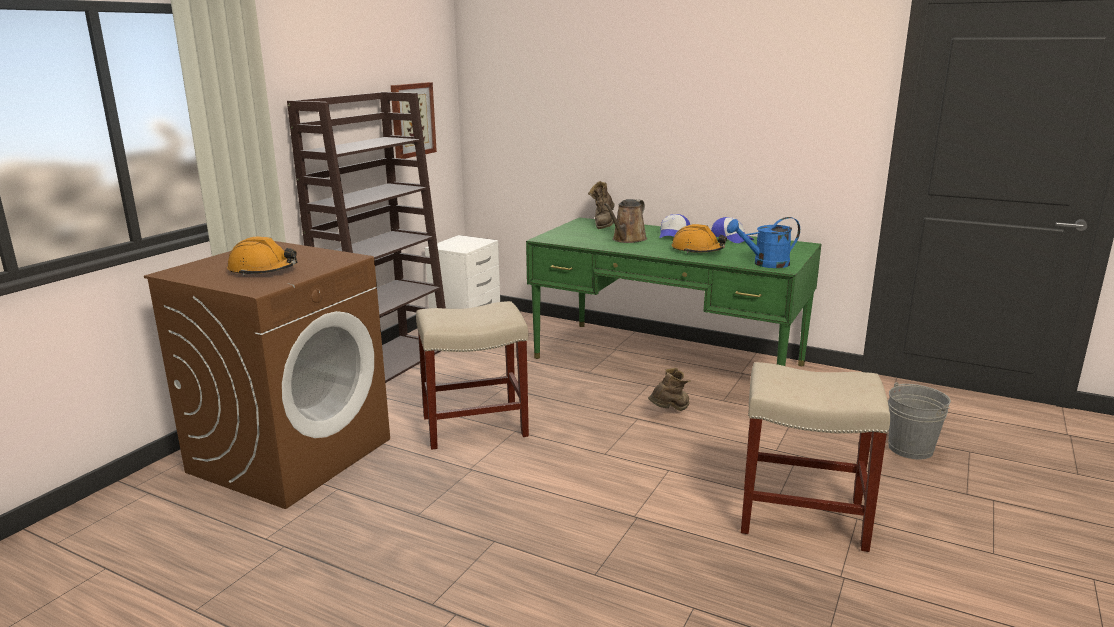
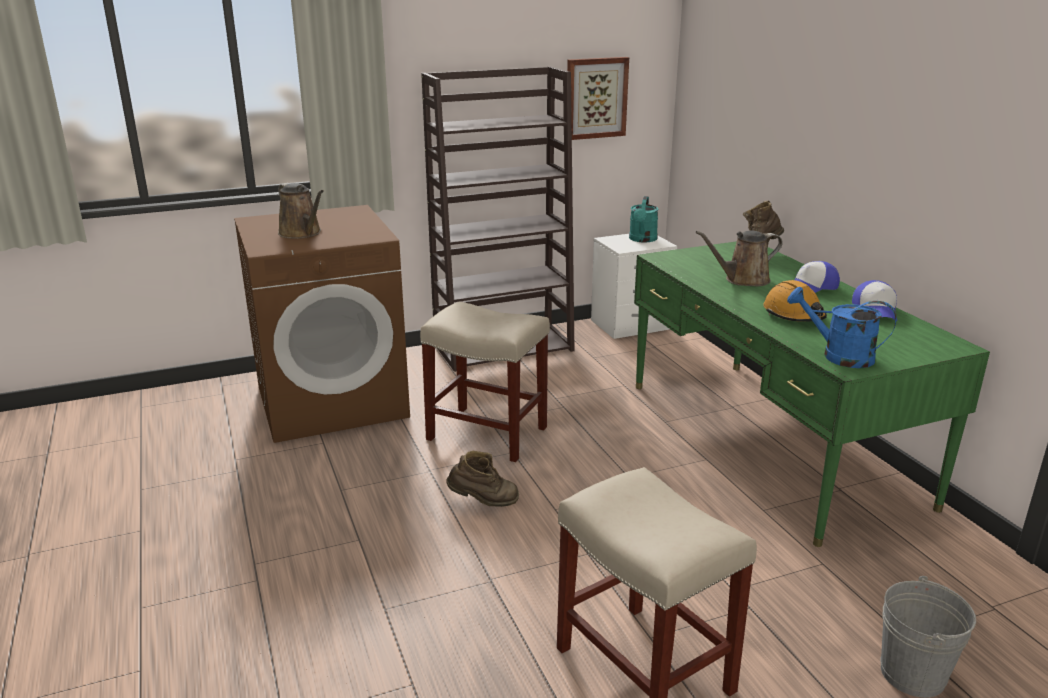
camera: 40 degrees right, 5 degrees up
orange hard hat [227,236,298,276] -> brown watering can [278,183,324,239]
brown boot [648,368,691,411] -> brown boot moved to [446,451,519,507]
none -> turquoise watering can [629,196,658,243]

